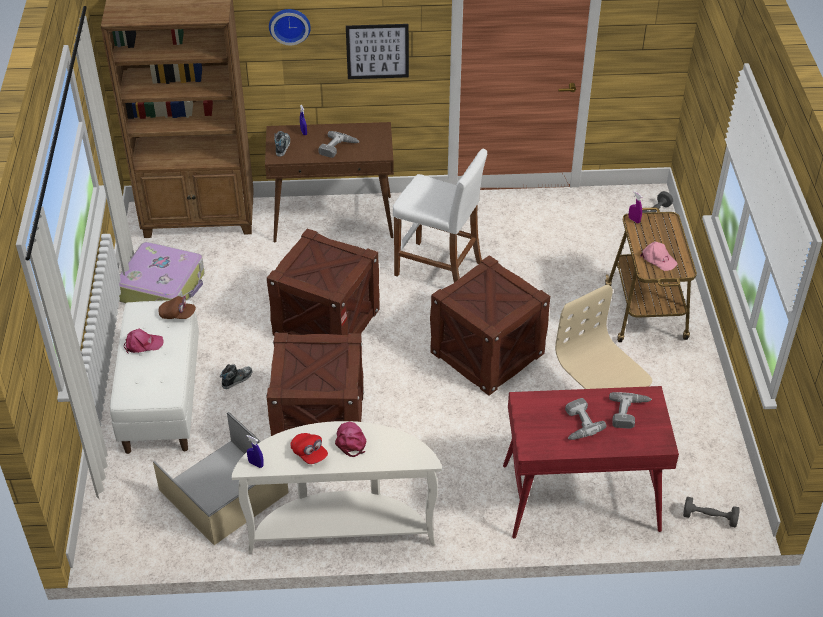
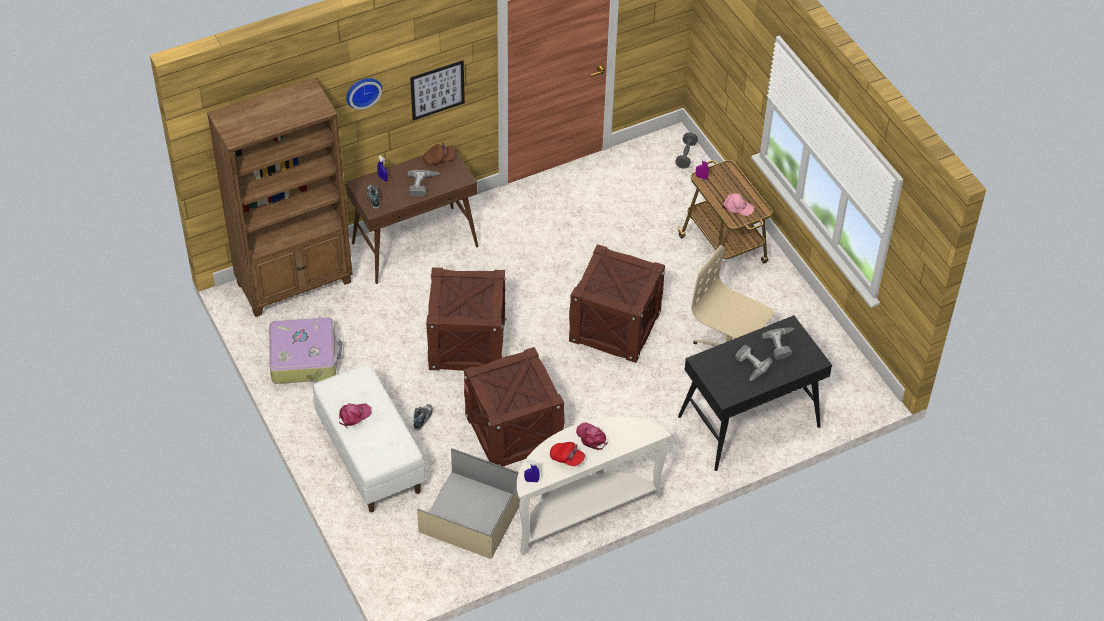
camera: 25 degrees left, 5 degrees up
brown cap [159,296,196,319] -> brown cap moved to [423,143,455,166]
white stool [393,149,487,283] -> none
red desk [503,386,679,538] -> black desk [678,315,832,471]
grey dumbbell [683,497,740,527] -> none

